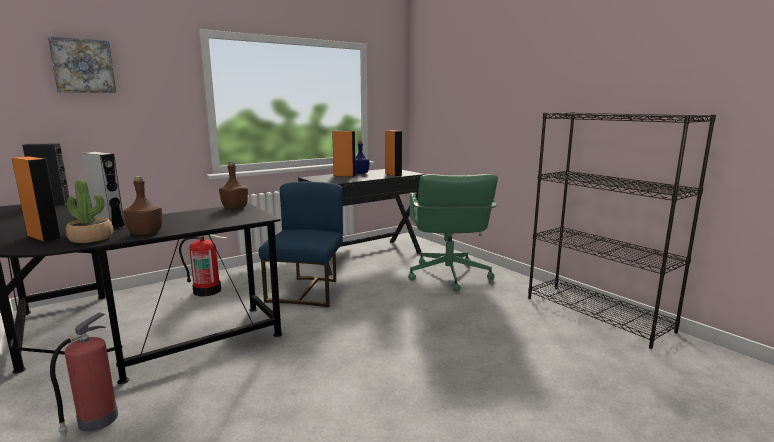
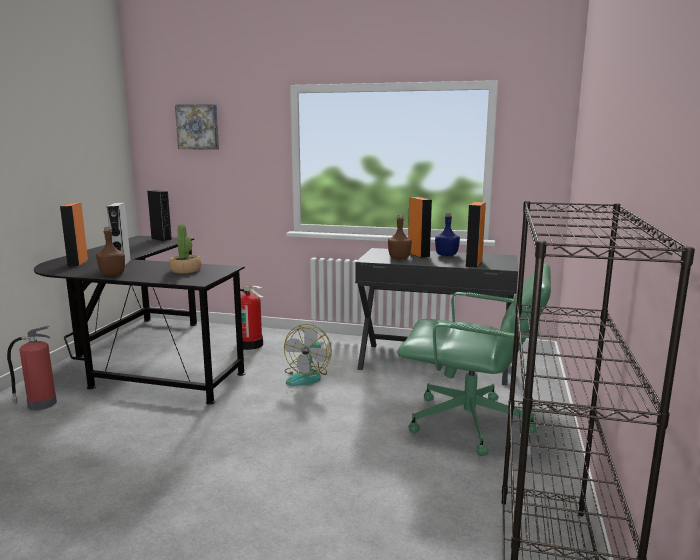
camera: 50 degrees right, 0 degrees up
potted plant [66,179,113,243] -> potted plant moved to [169,224,201,273]
brown bottle [219,162,248,209] -> brown bottle moved to [388,215,412,259]
blue chair [259,182,343,307] -> fan [284,324,332,386]
green office chair [408,174,498,292] -> green office chair turned 120 degrees counterclockwise [397,263,551,456]

